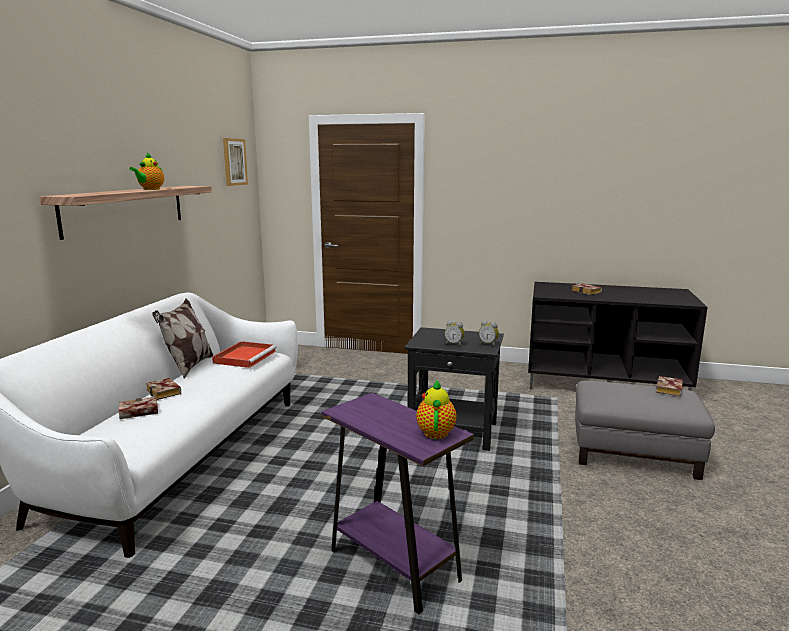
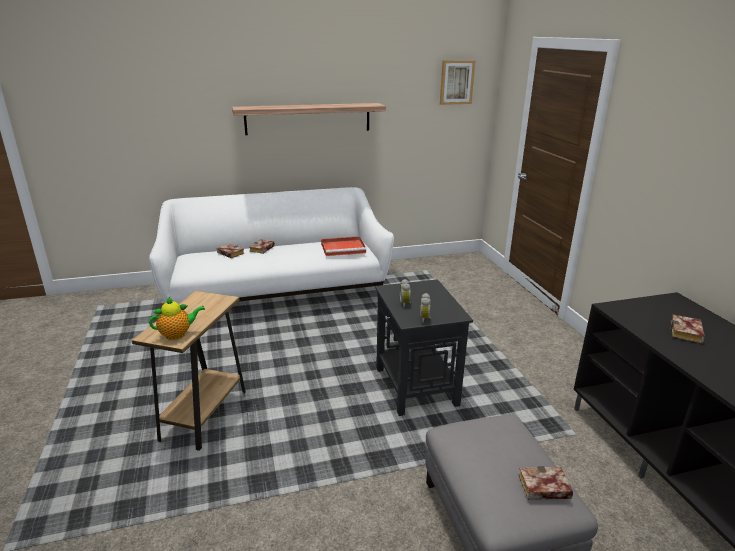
camera: 60 degrees right, 10 degrees up
teapot [129,152,164,190] -> none
pillow [152,298,213,379] -> none
purple side table [321,393,474,614] -> brown side table [132,291,246,451]

